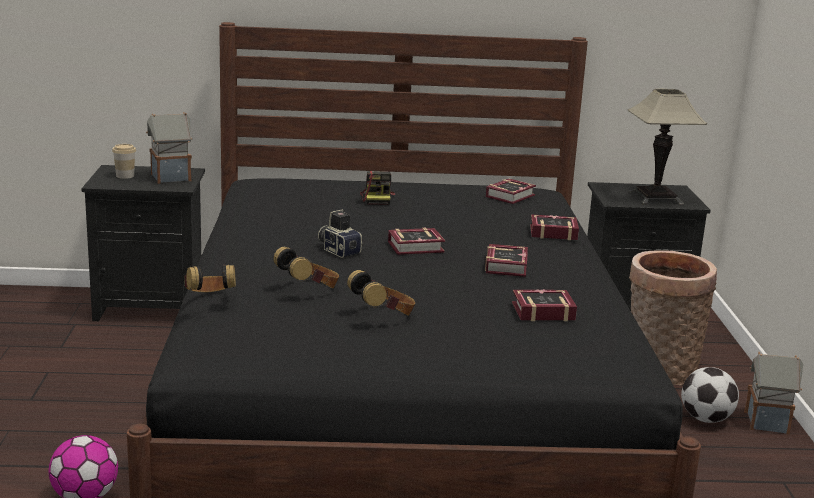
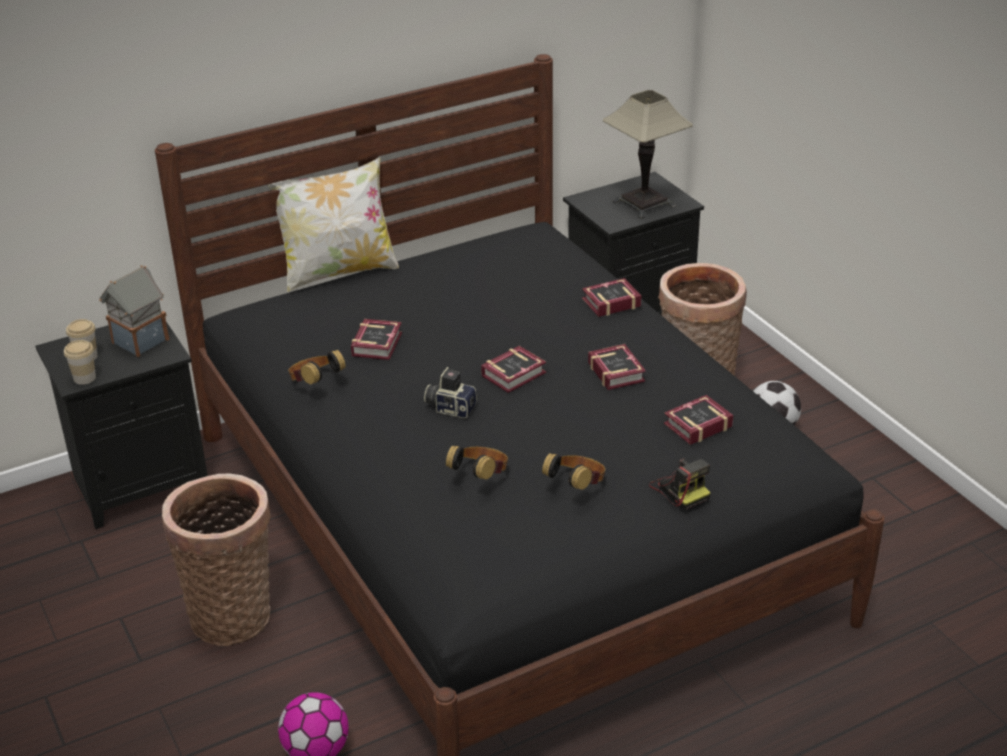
camera: 25 degrees left, 15 degrees up
headphones [184,265,236,292] -> headphones moved to [288,350,346,385]
camera [360,171,395,205] -> camera moved to [649,458,711,510]
book [486,179,536,204] -> book moved to [351,319,402,360]
toy house [744,352,803,434] -> none
none -> cup [64,340,96,385]
none -> basket [162,474,271,646]
none -> pillow [268,158,399,292]

